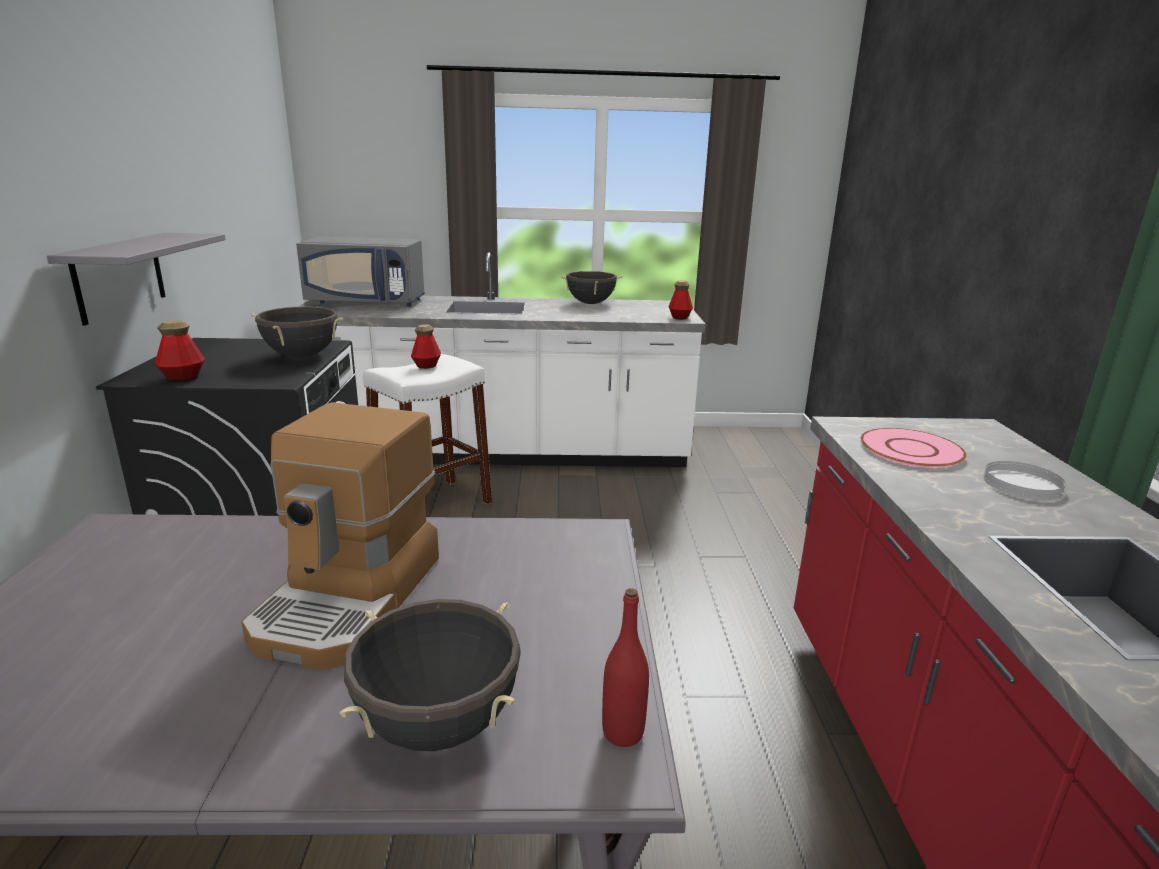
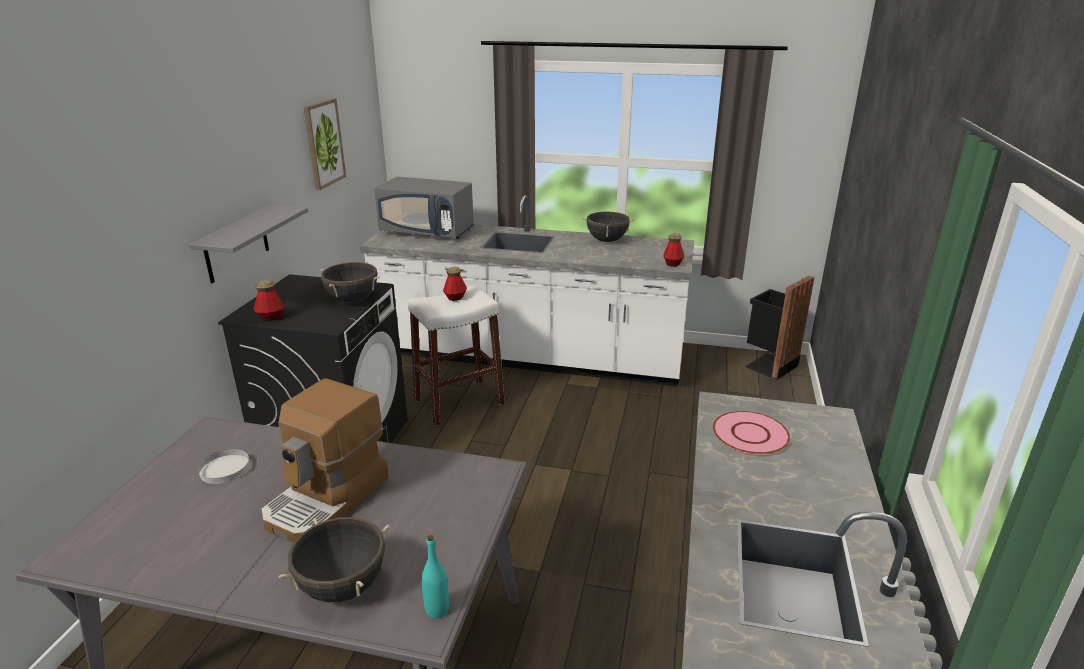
camera: 15 degrees right, 5 degrees up
red bottle [602,588,649,747] -> turquoise bottle [422,535,449,618]
white plate [983,461,1066,500] -> white plate moved to [198,449,250,484]
none -> picture [304,98,346,190]
none -> black trash can [745,276,814,380]

